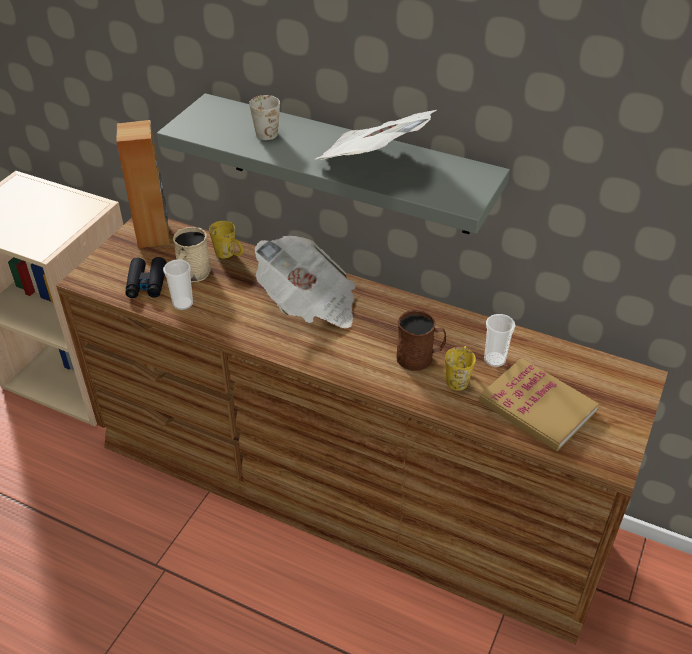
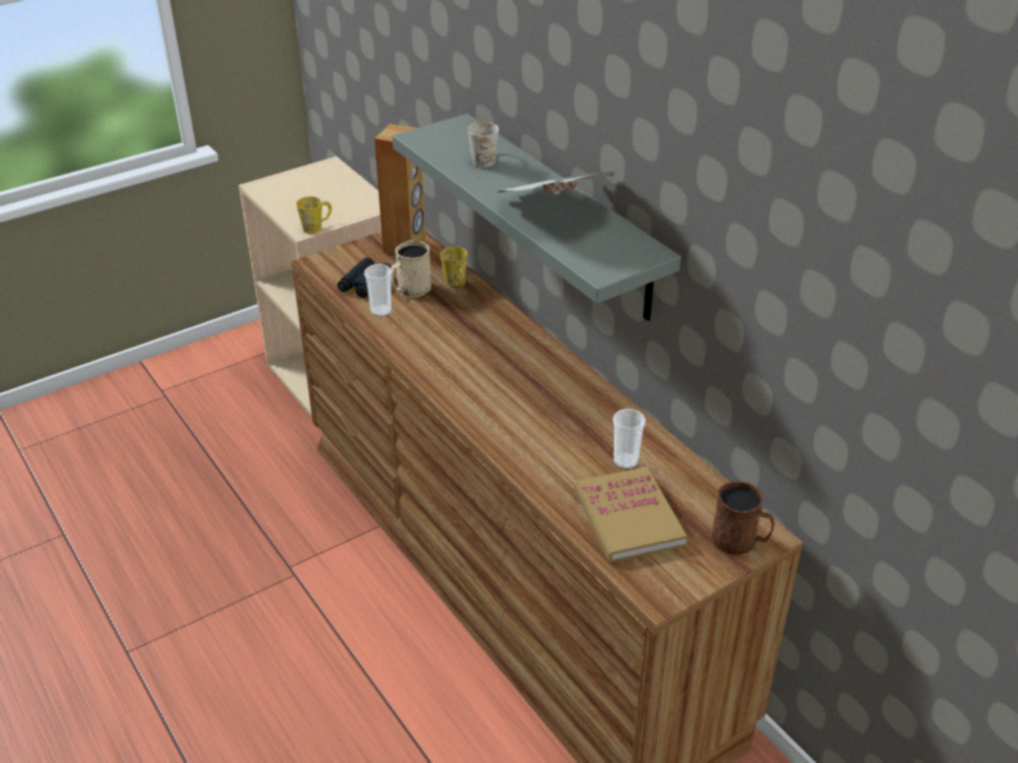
camera: 30 degrees right, 5 degrees down
newspaper [255,236,356,328] -> none
brown mug [396,310,446,371] -> brown mug moved to [711,481,774,555]
yellow mug [445,346,476,391] -> yellow mug moved to [296,196,332,234]

